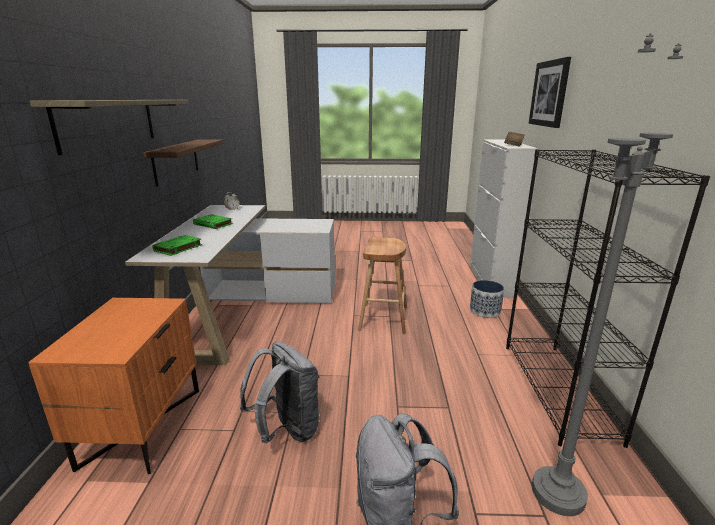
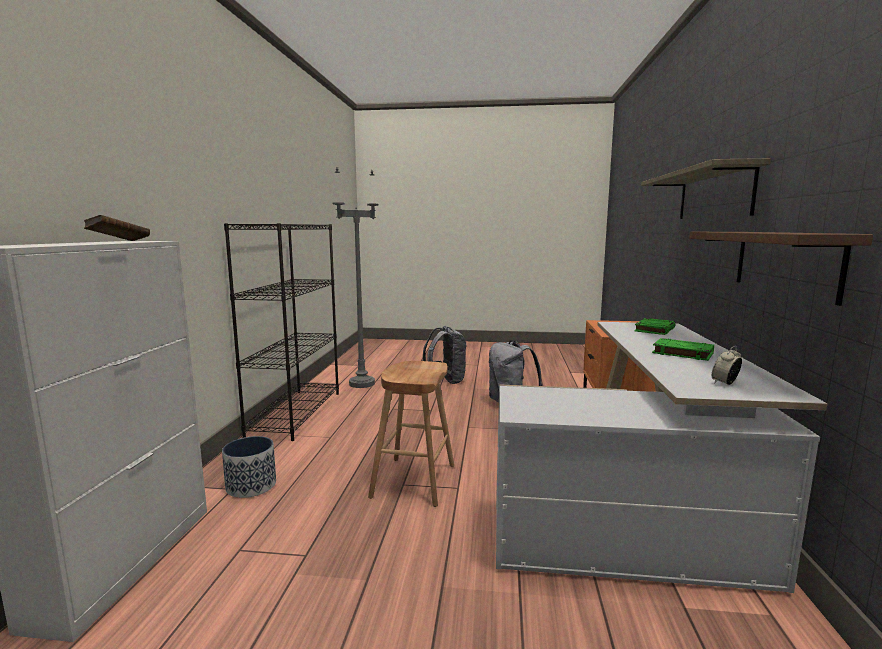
camera: 175 degrees left, 10 degrees down
picture [529,57,571,128] -> none

